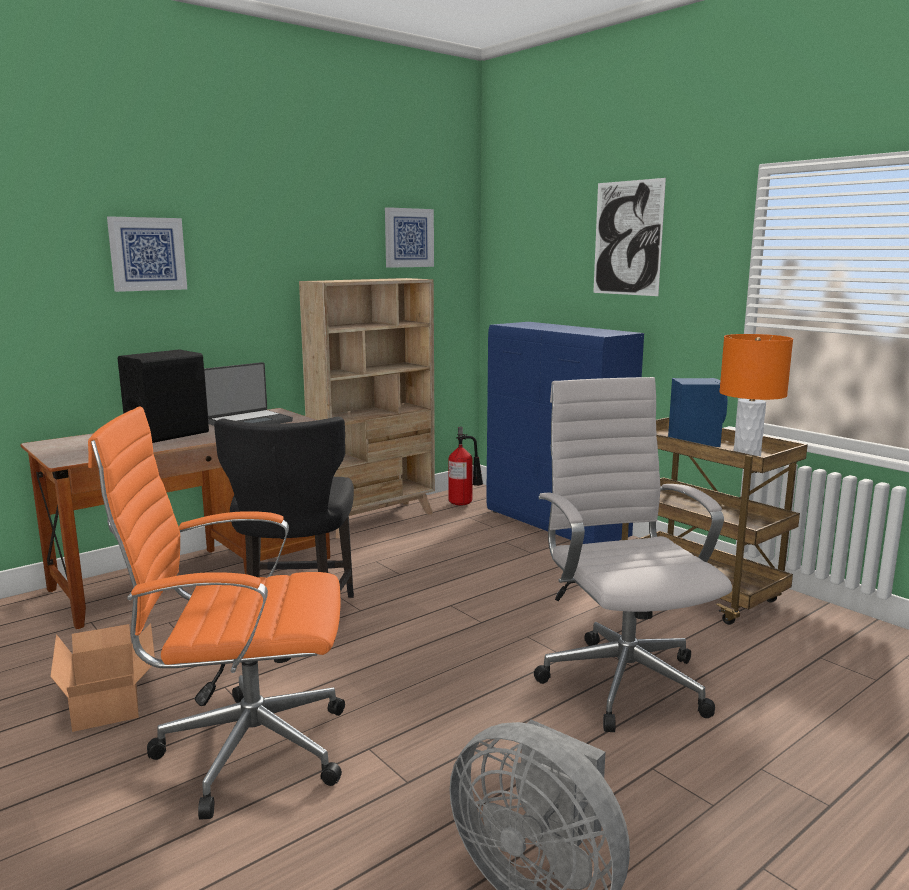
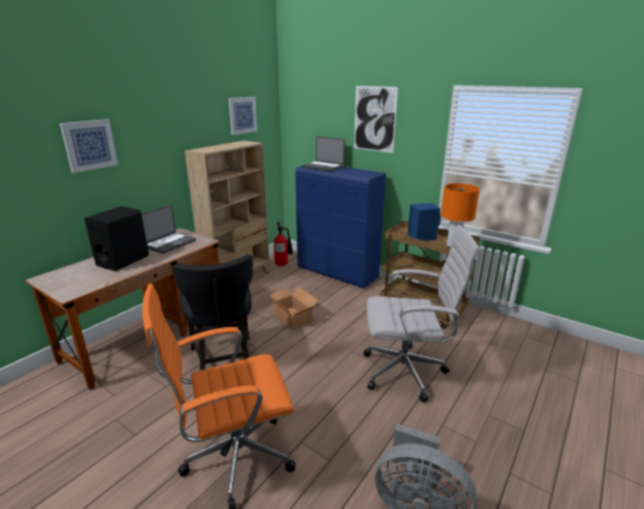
camera: 15 degrees left, 10 degrees up
cardboard box [50,623,155,732] -> cardboard box moved to [269,287,318,329]
white office chair [534,377,732,732] -> white office chair turned 120 degrees clockwise [363,225,479,403]
none -> laptop [302,137,345,172]

